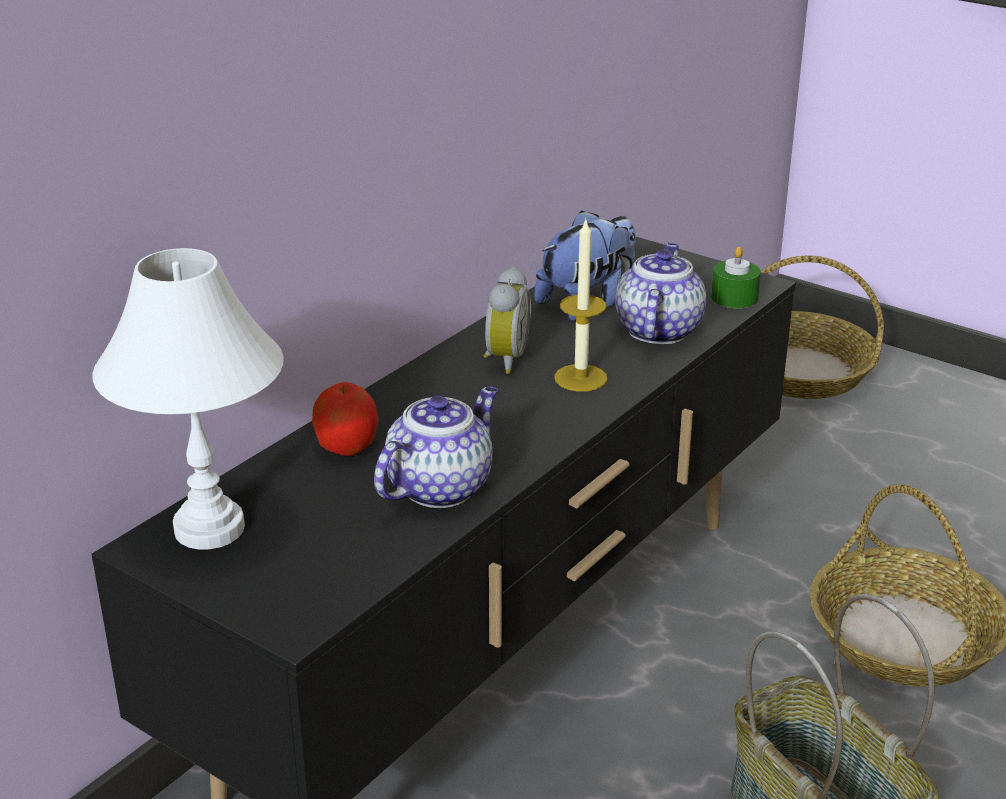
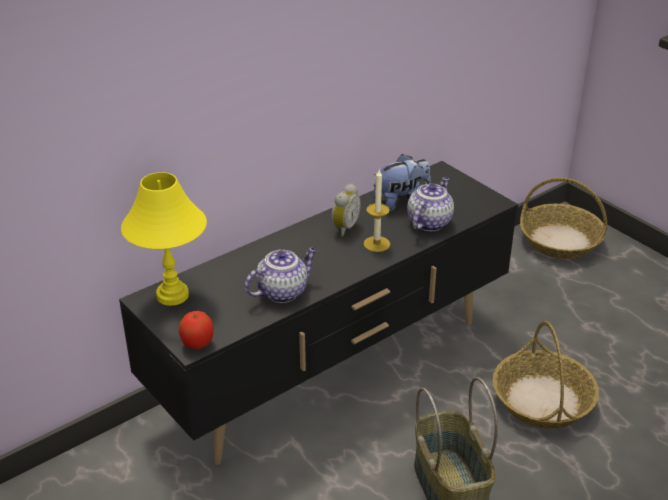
camera: 15 degrees right, 5 degrees up
white table lamp [92,248,284,549] -> yellow table lamp [121,172,207,306]
apple [312,382,379,456] -> apple moved to [179,311,214,349]
green candle [711,247,761,308] -> none

